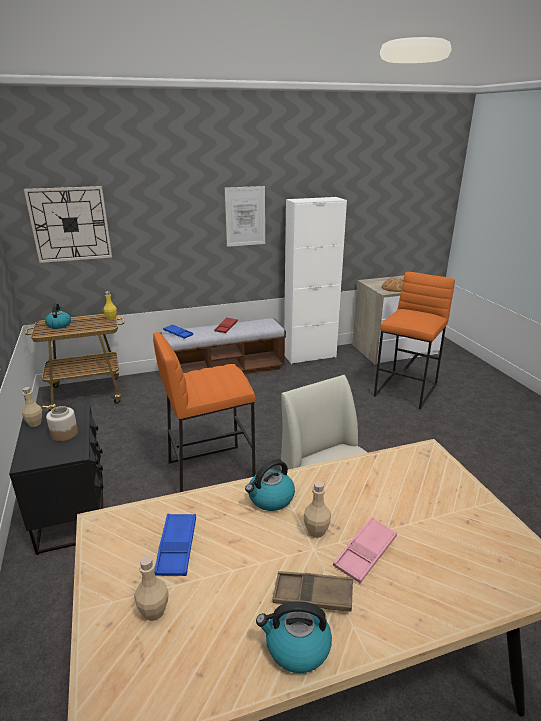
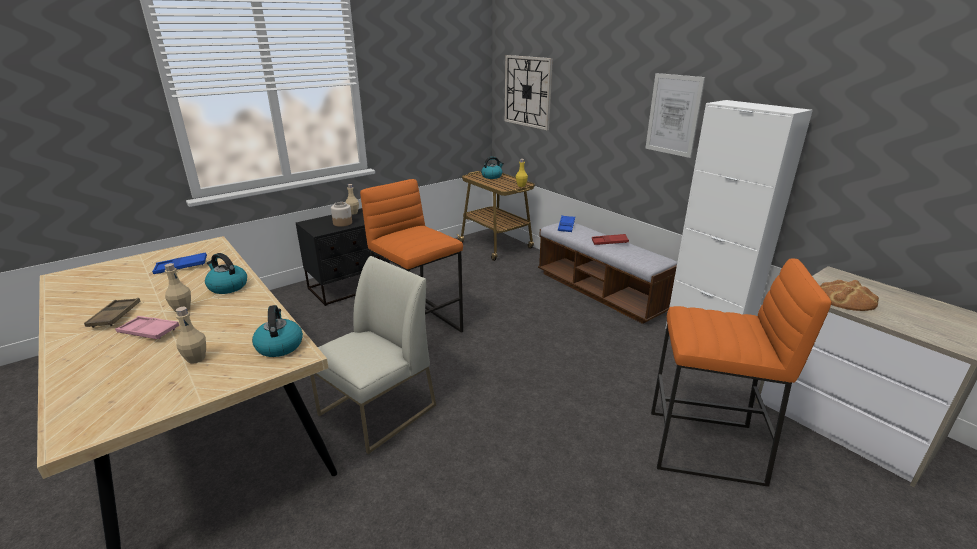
camera: 70 degrees right, 0 degrees up
beige bottle [134,555,169,621] -> beige bottle moved to [176,307,206,364]
kettle [256,601,332,673] -> kettle moved to [252,305,303,357]

